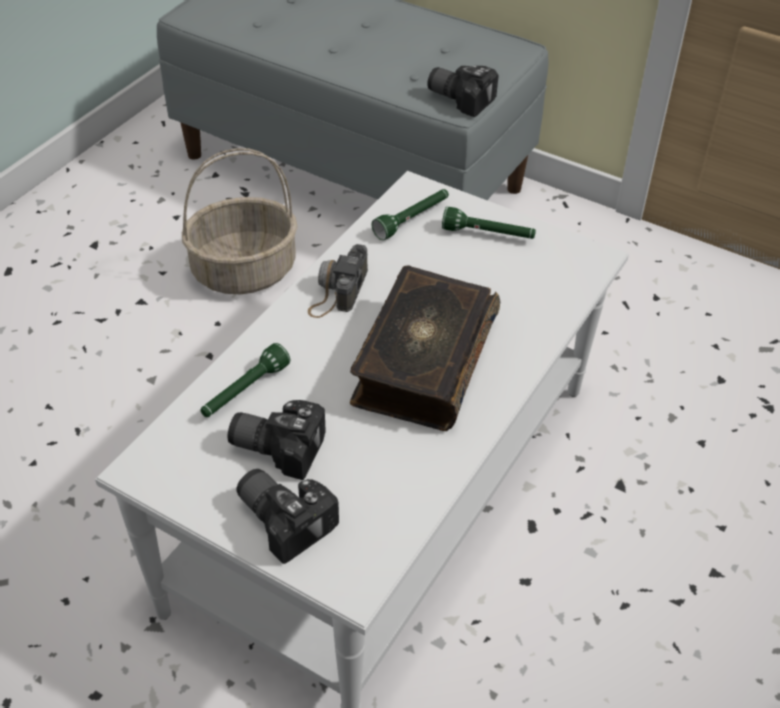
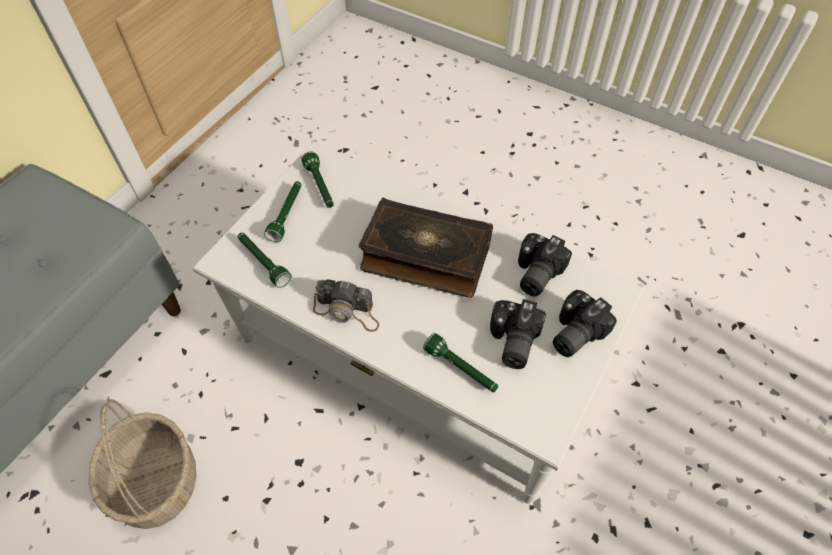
camera: 90 degrees left, 10 degrees up
camera [427,66,499,117] -> camera moved to [518,233,572,296]
none -> green flashlight [301,152,334,208]

